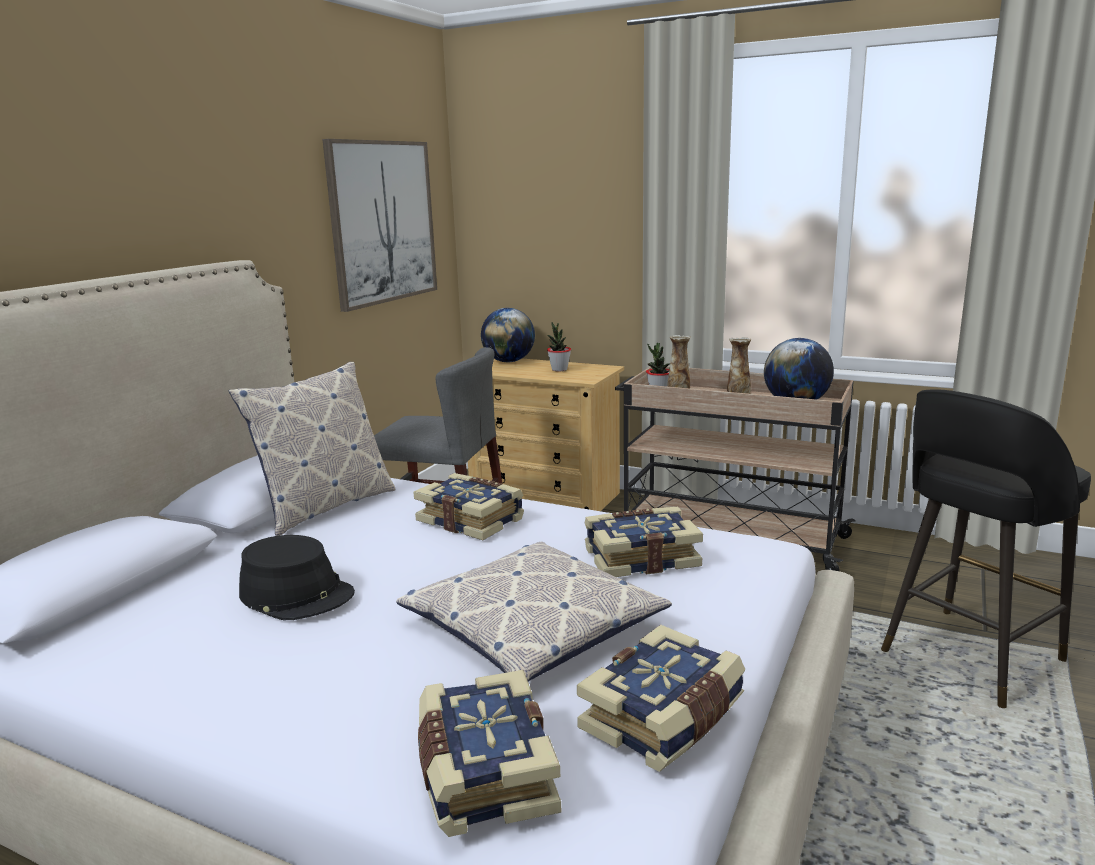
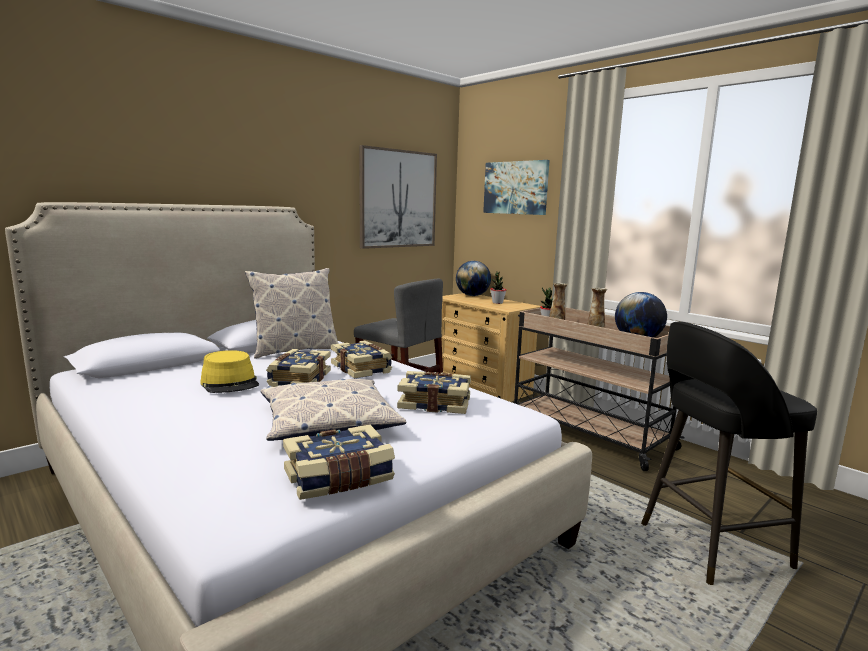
camera: 20 degrees right, 5 degrees down
black hat [239,535,355,620] -> yellow hat [200,350,259,393]
book [418,670,562,837] -> book moved to [266,349,331,387]
none -> picture [483,160,550,215]

